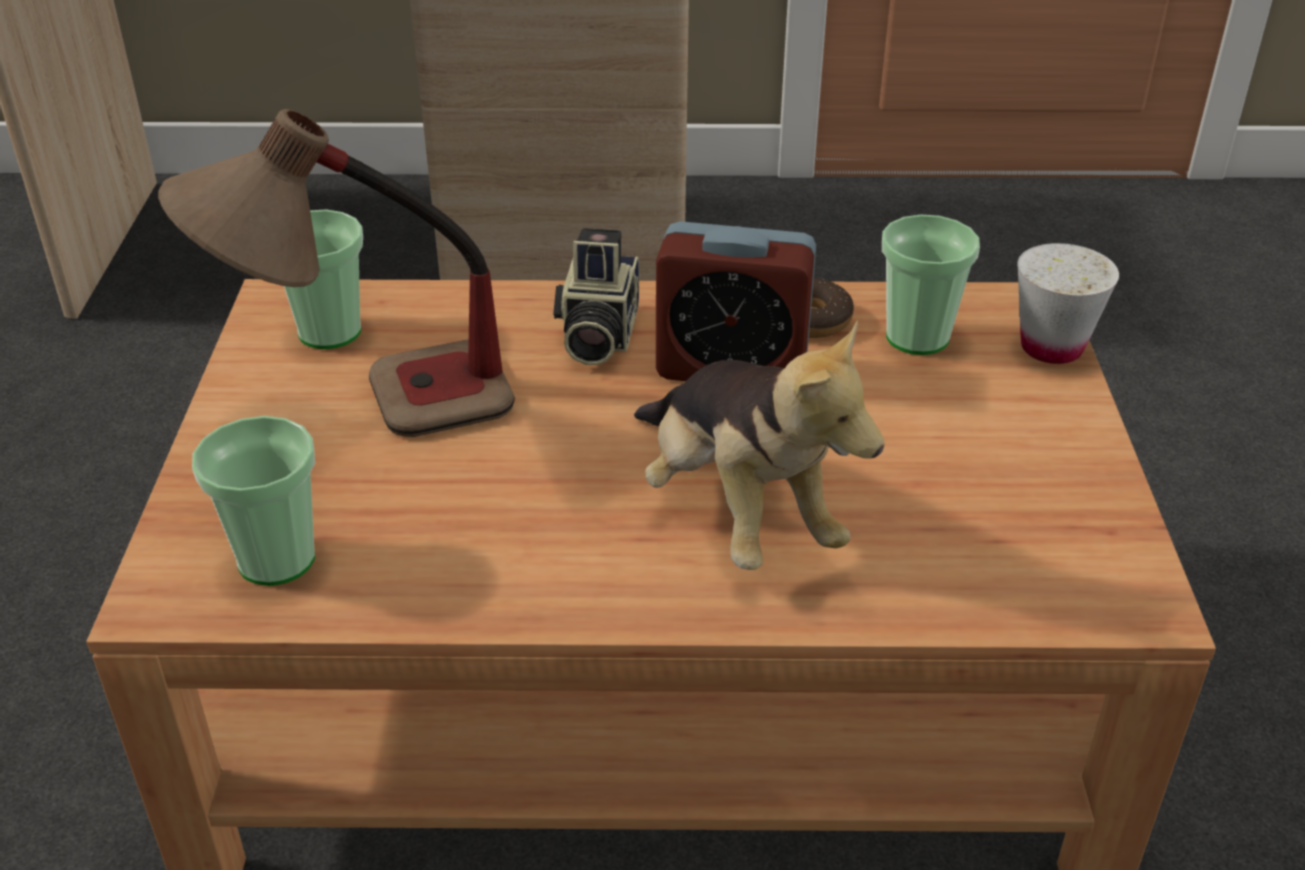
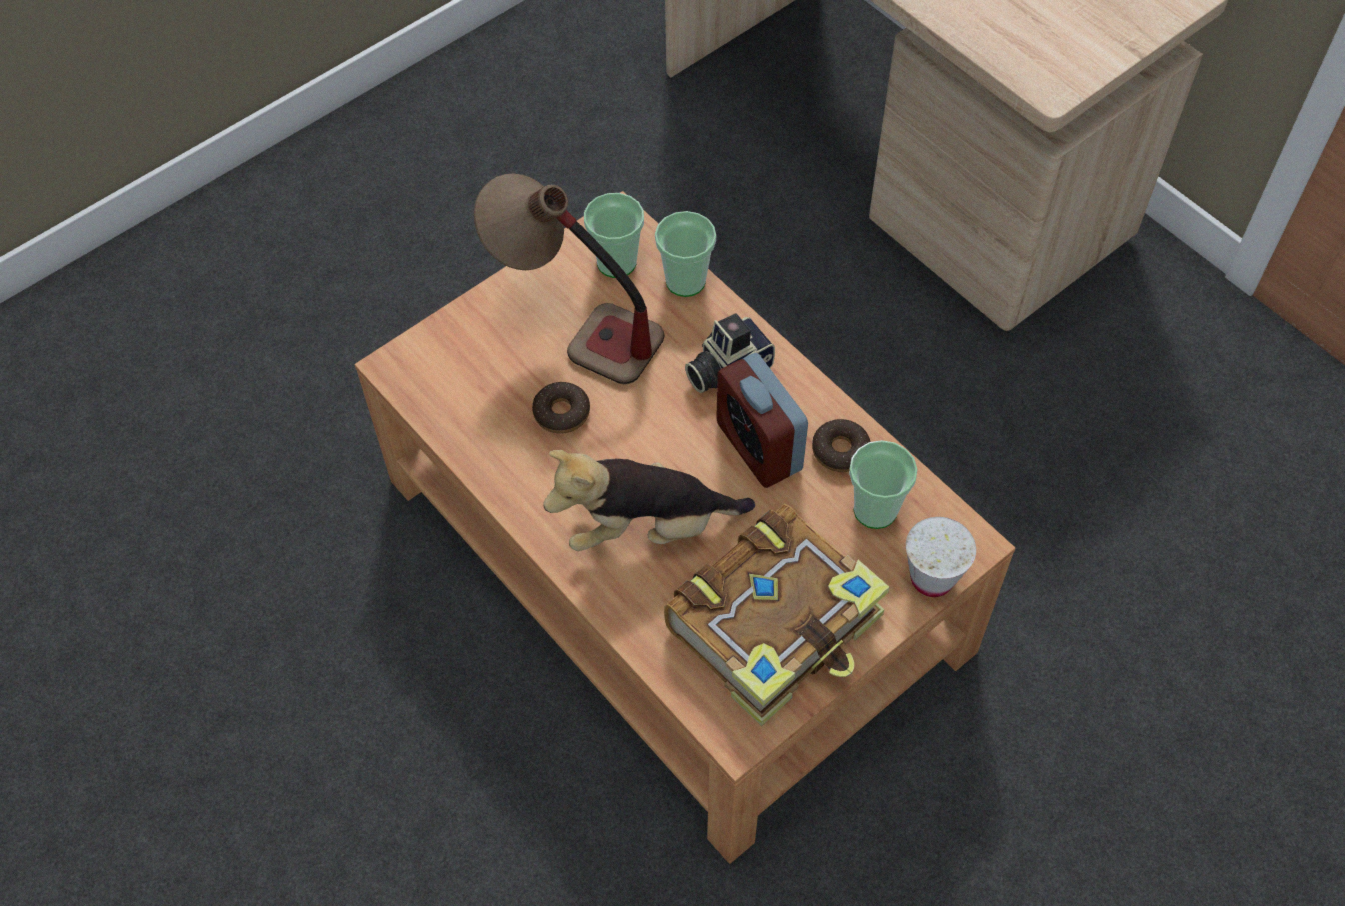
camera: 50 degrees right, 20 degrees up
cup [192,416,315,586] -> cup moved to [655,211,716,297]
plush toy [634,320,885,570] -> plush toy turned 60 degrees clockwise [543,450,755,551]
none -> donut [532,382,590,434]
none -> book [664,504,890,726]

